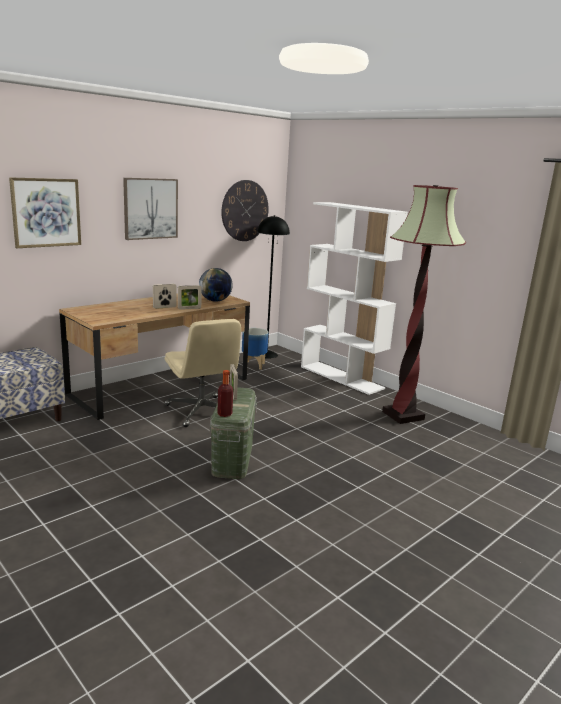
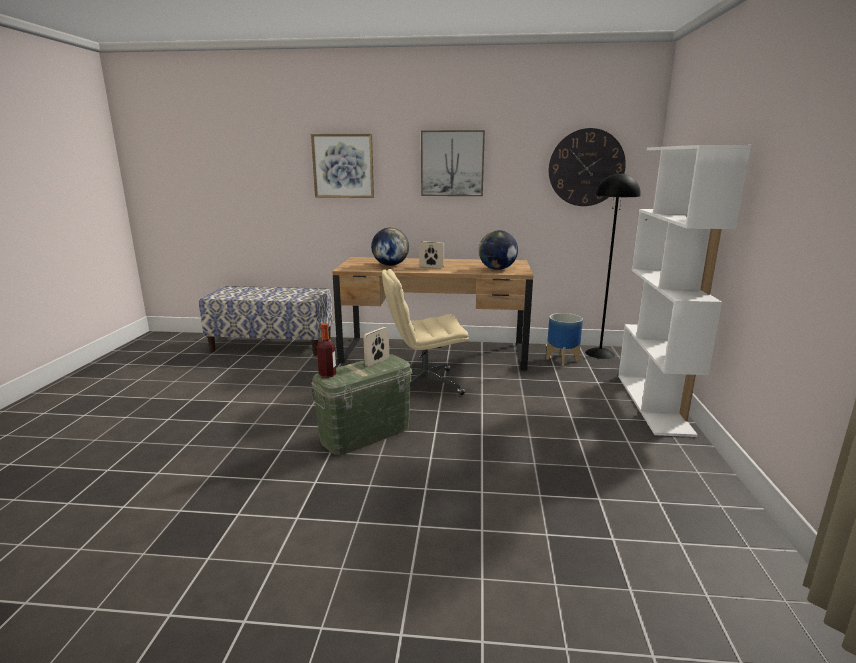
camera: 50 degrees right, 0 degrees up
beige office chair [164,319,241,427] -> beige office chair turned 60 degrees clockwise [382,269,469,395]
picture frame [178,285,202,310] -> none
floor lamp [382,185,466,424] -> none
none -> globe [371,228,409,266]

